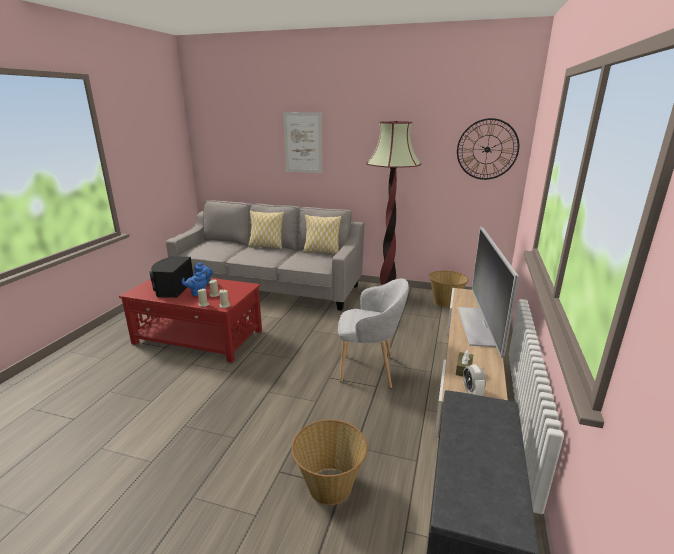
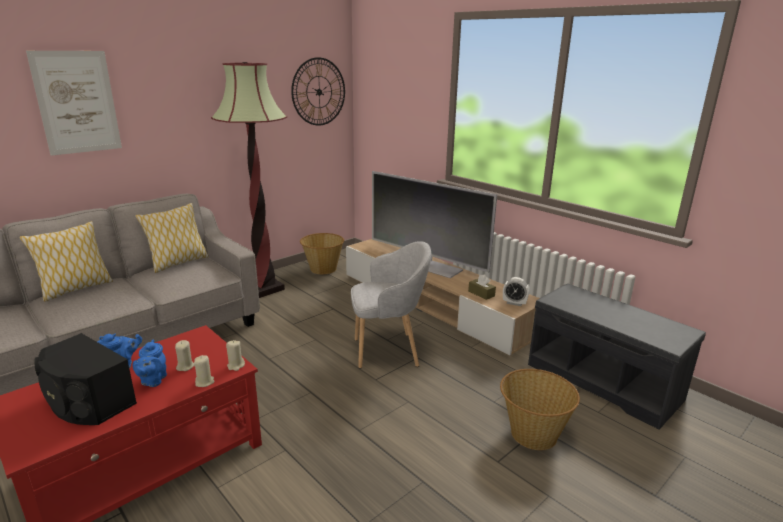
camera: 60 degrees left, 0 degrees up
grey armchair [338,279,409,388] -> grey armchair turned 45 degrees clockwise [351,241,431,368]

